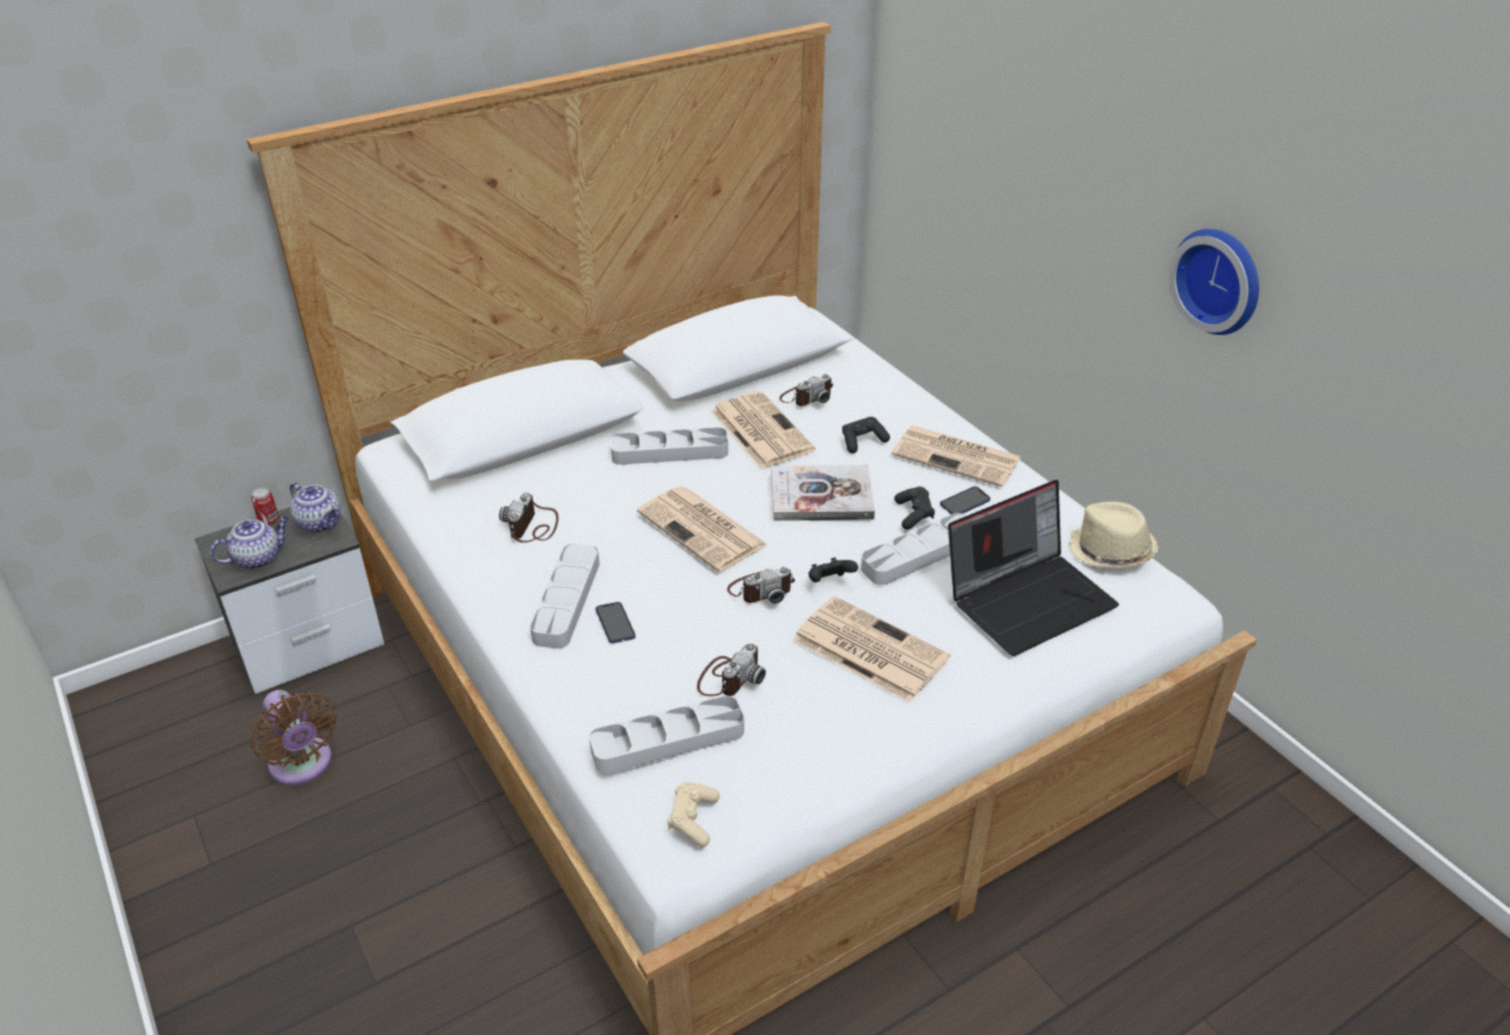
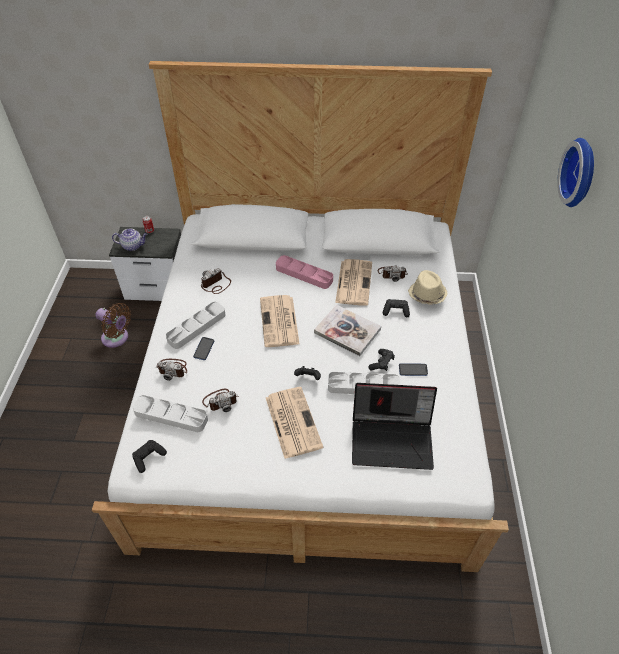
camera: 35 degrees right, 10 degrees up
brown fan [250,690,337,785] -> brown fan turned 60 degrees counterclockwise [96,303,131,348]
teapot [290,482,341,533] -> none
grey tray [611,427,728,465] -> pink tray [276,255,333,289]
beige game controller [667,782,720,847] -> black game controller [132,440,167,473]
camera [727,567,795,604] -> camera moved to [157,359,187,381]
newspaper [891,425,1021,487] -> none
beige hat [1068,502,1159,568] -> beige hat moved to [408,270,447,305]
wall clock [1169,229,1259,335] -> wall clock moved to [557,138,594,207]

